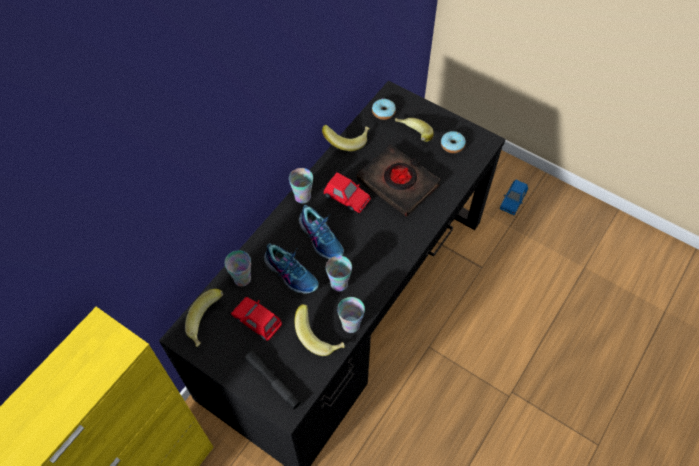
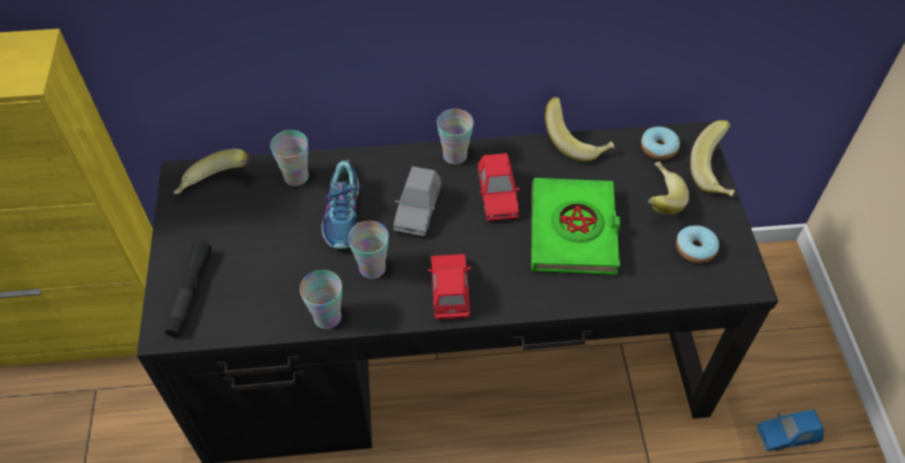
camera: 50 degrees right, 5 degrees down
red toy car [231,297,282,341] -> red toy car moved to [428,254,471,319]
banana [294,304,345,356] -> banana moved to [690,120,735,197]
shoe [299,205,344,259] -> grey toy car [393,166,441,236]
black book [357,145,441,217] -> green book [531,178,620,275]

